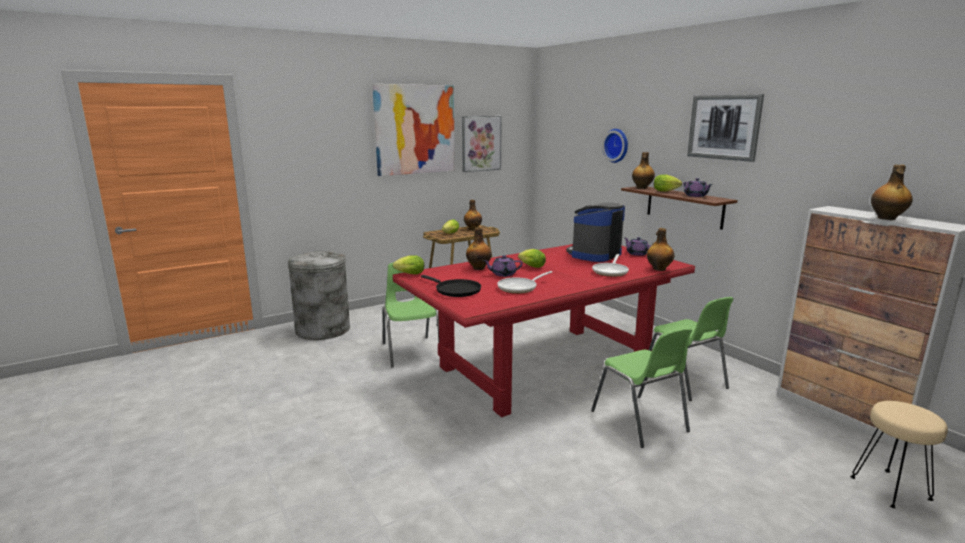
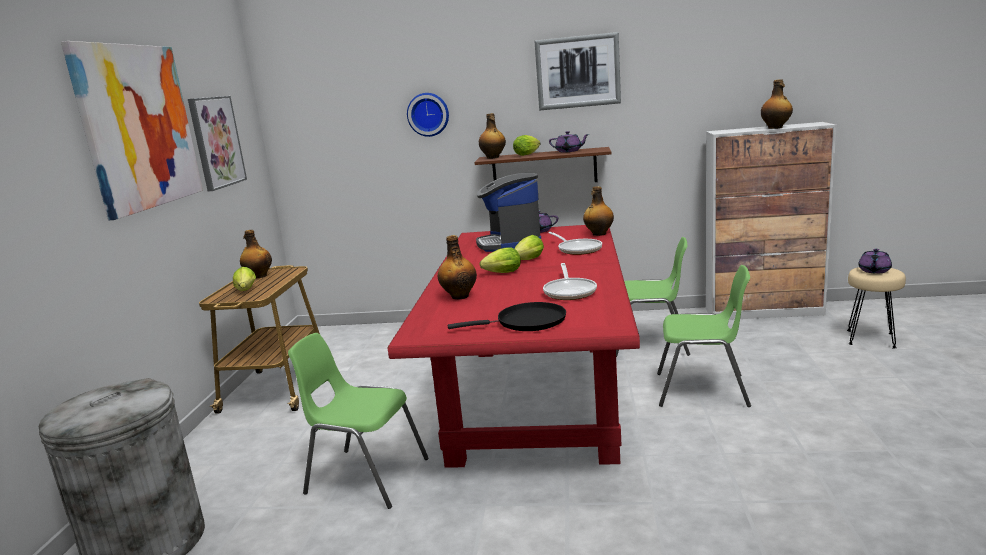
camera: 50 degrees left, 0 degrees up
lettuce [393,255,424,274] -> lettuce moved to [514,235,544,260]
purple teapot [483,255,523,277] -> purple teapot moved to [858,249,892,274]

